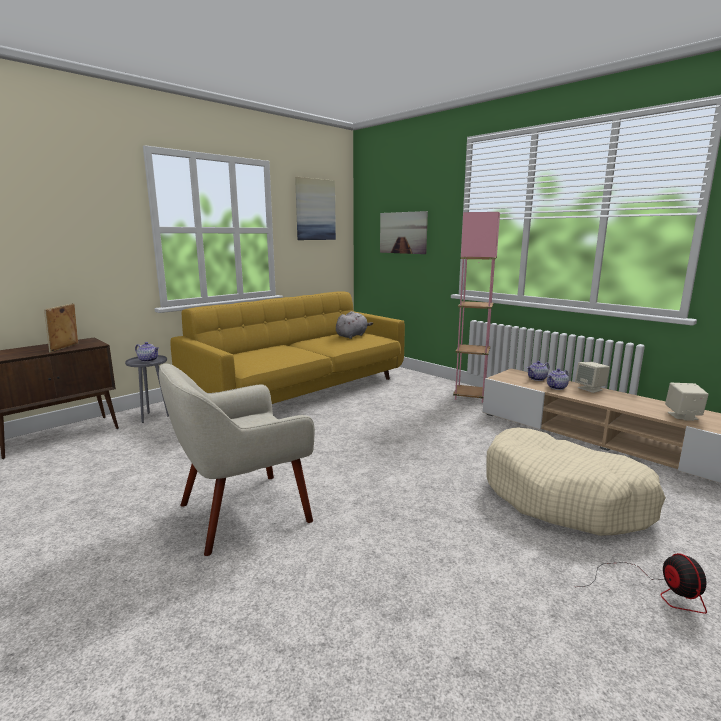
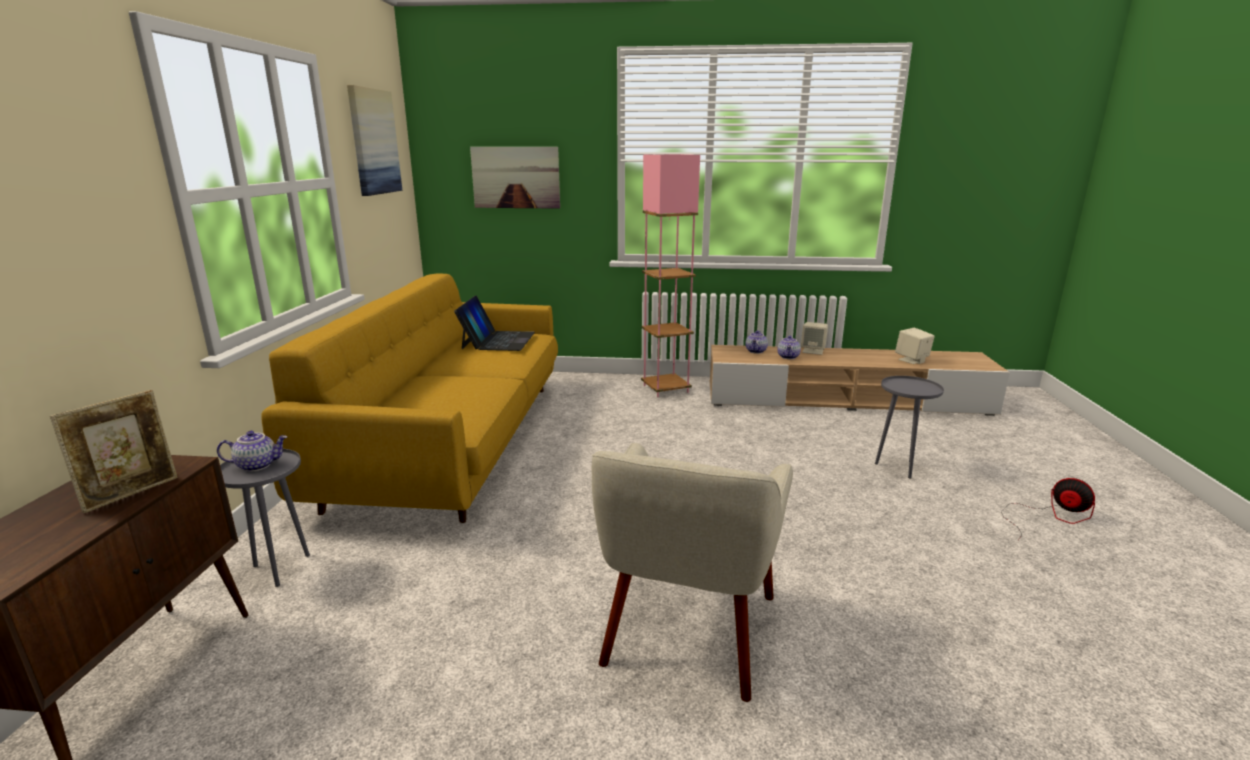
camera: 40 degrees left, 5 degrees up
picture frame [44,303,78,353] -> picture frame turned 120 degrees counterclockwise [50,390,178,513]
grey plush toy [336,311,373,339] -> laptop [454,296,535,351]
beige dog bed [486,427,666,536] -> grey side table [875,376,944,479]

